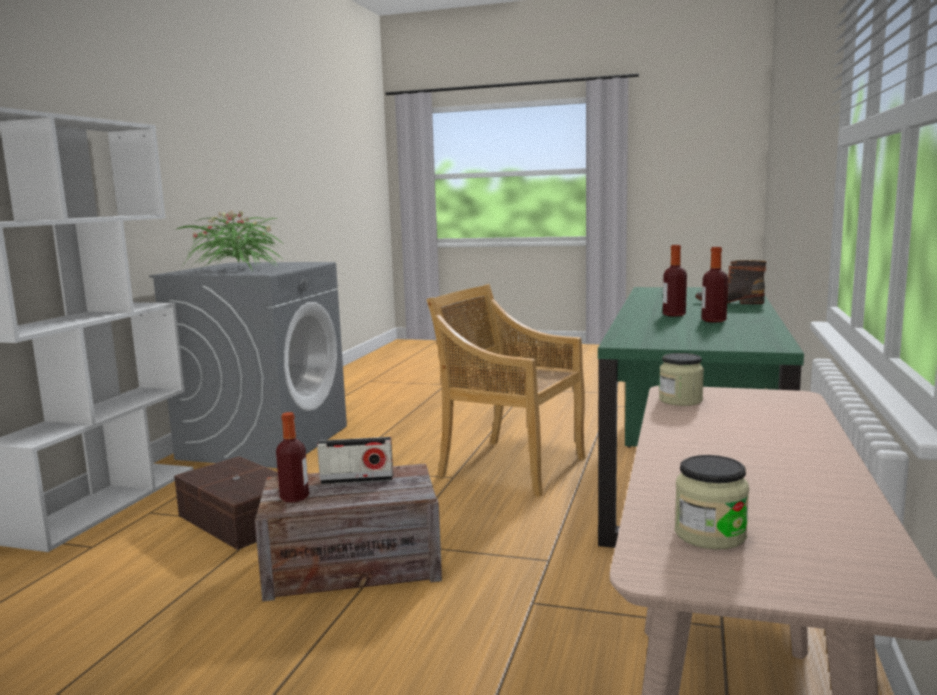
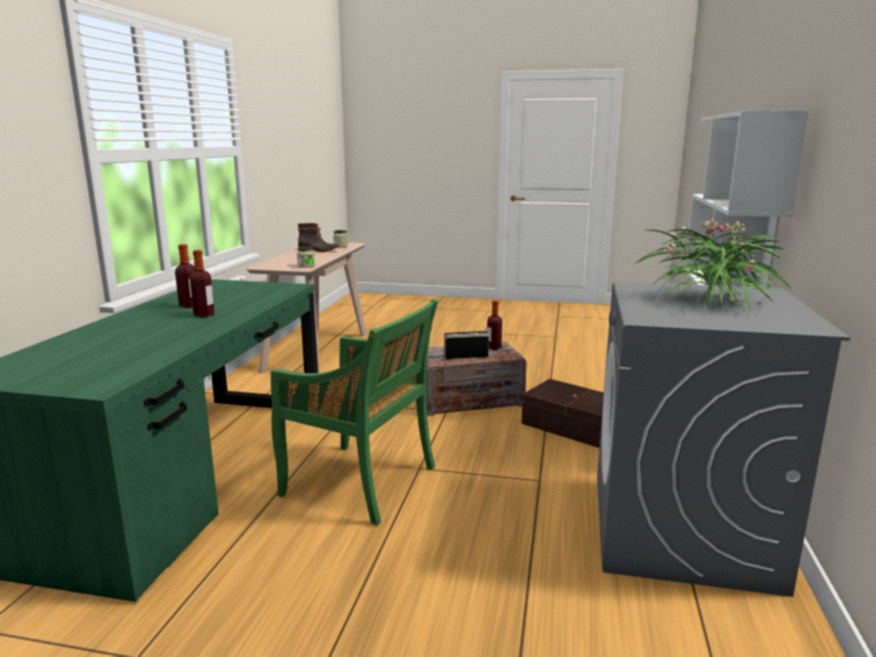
camera: 175 degrees right, 5 degrees up
beige chair [427,284,585,497] -> green chair [271,299,438,525]
boot [696,260,767,304] -> boot moved to [298,223,339,252]

